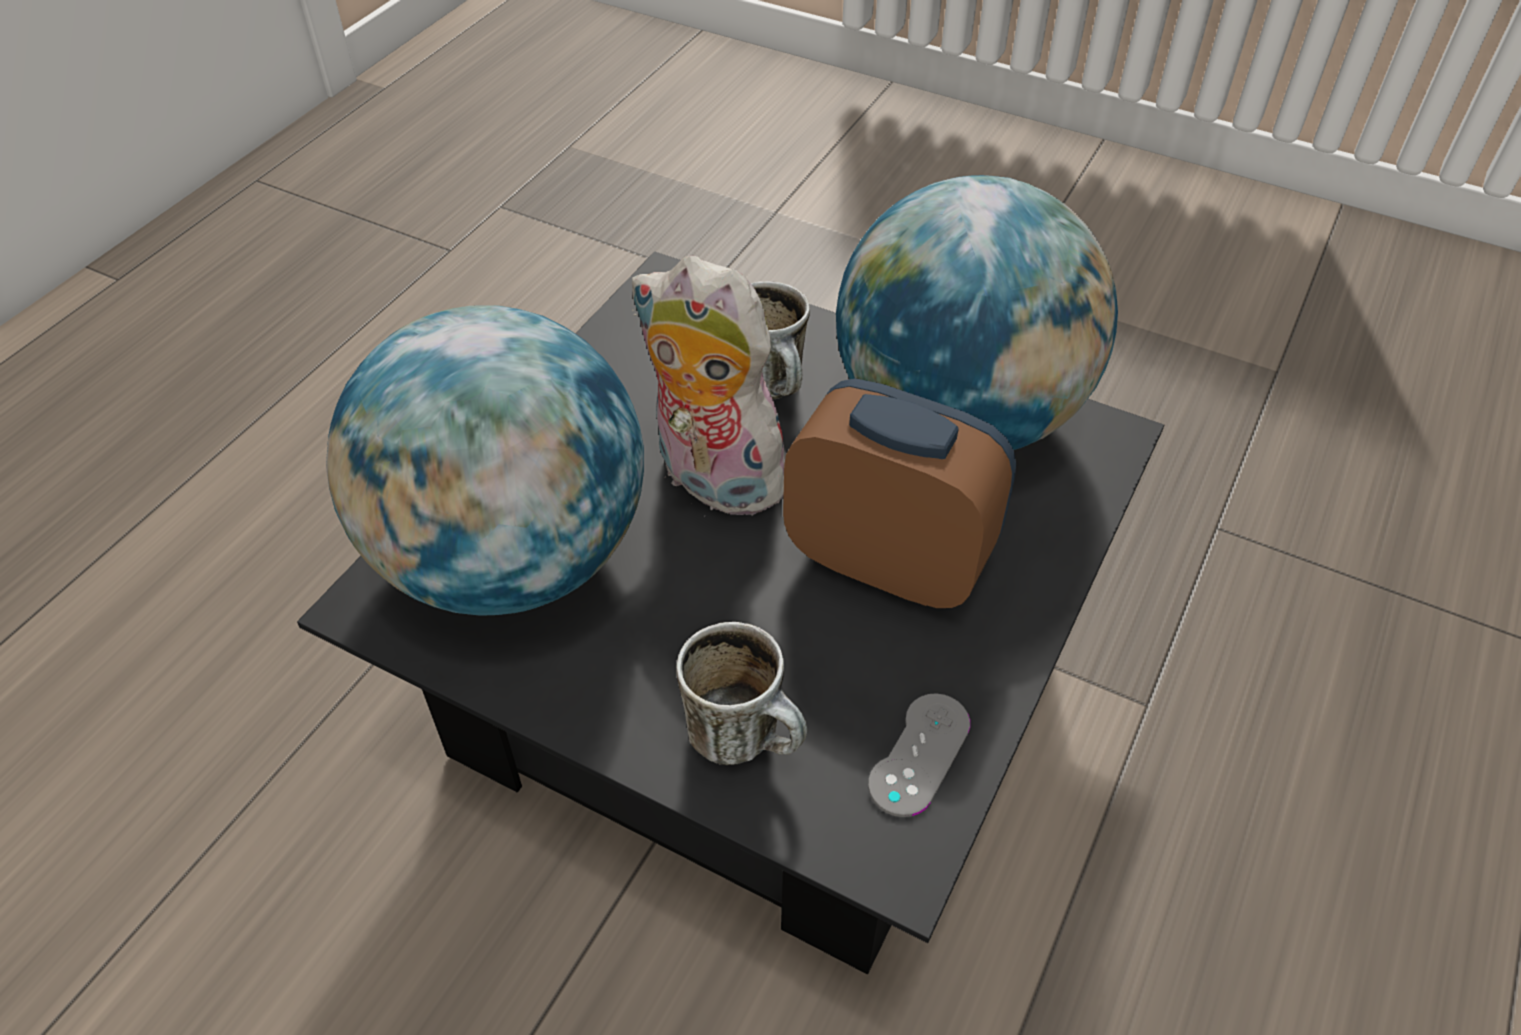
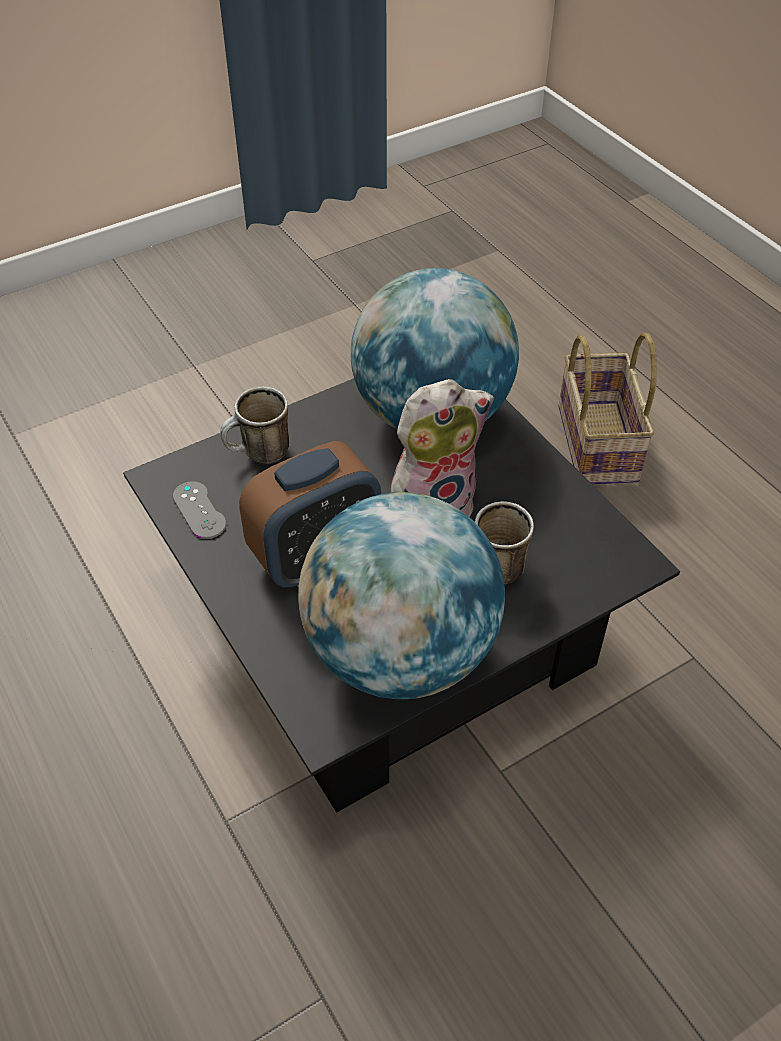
camera: 120 degrees right, 0 degrees up
none -> basket [559,332,657,485]

